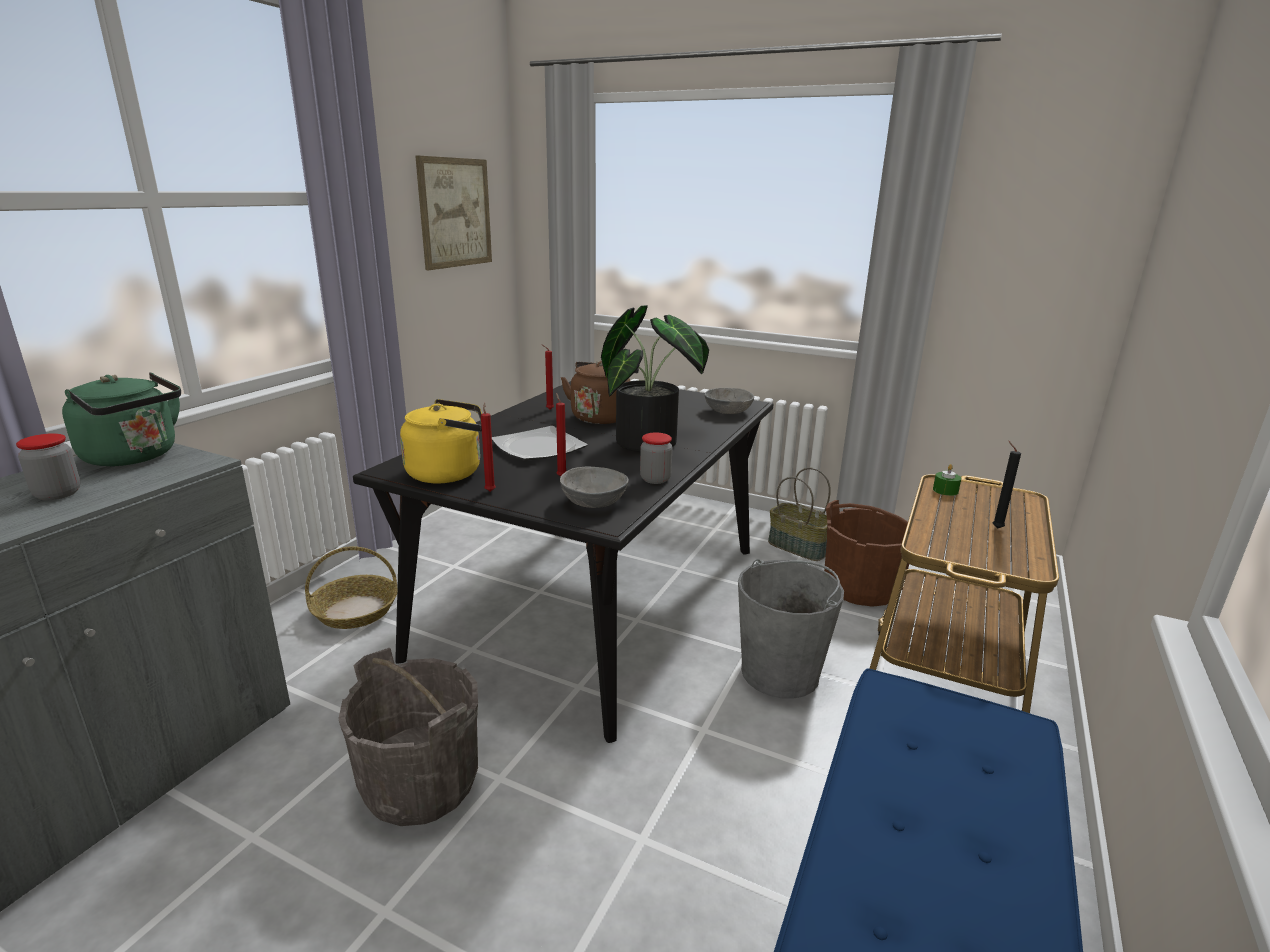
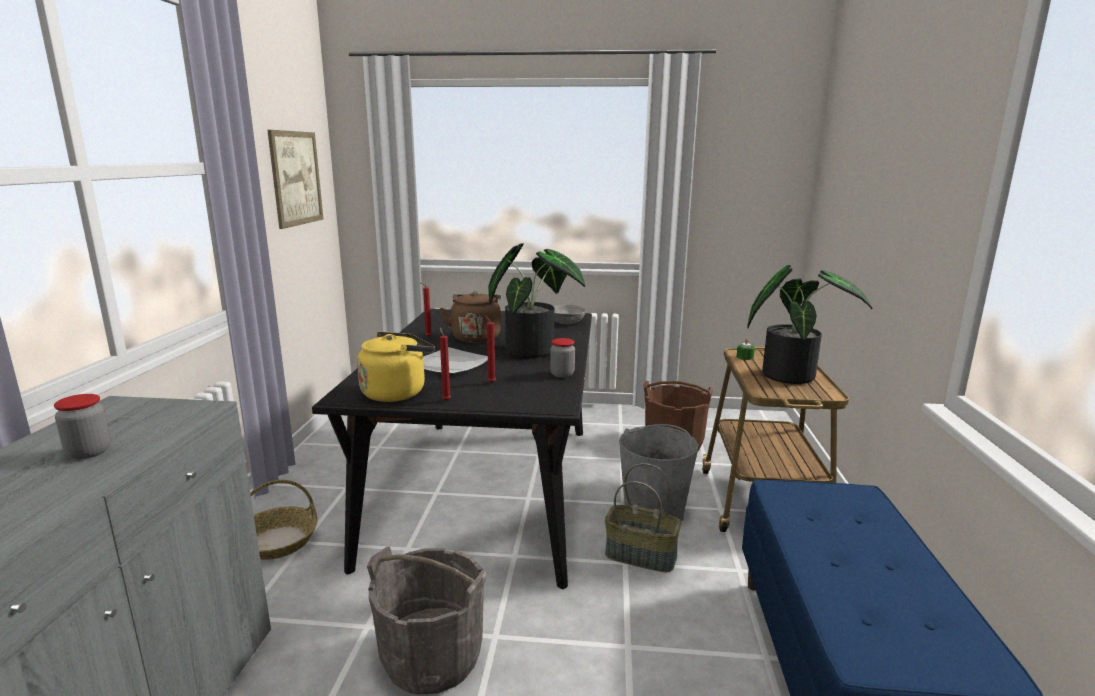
camera: 20 degrees left, 5 degrees down
green kettle [62,372,181,466] -> none
grey bowl [560,467,629,508] -> none
basket [768,468,831,561] -> basket moved to [605,463,681,572]
black candle [993,441,1021,529] -> potted plant [747,265,872,384]

